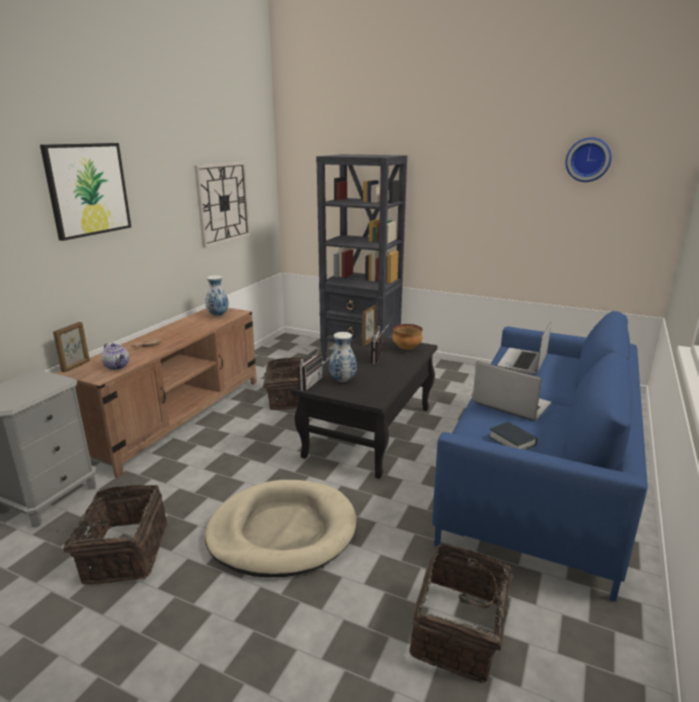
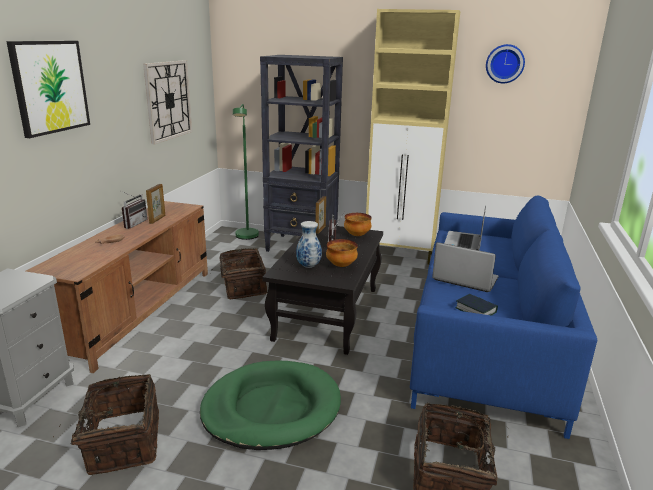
camera: 10 degrees left, 0 degrees up
picture frame [53,322,90,372] -> picture frame moved to [146,184,165,224]
teapot [101,343,129,370] -> none
vase [205,275,229,316] -> none
beige dog bed [205,480,357,577] -> green dog bed [200,361,341,450]
radio [296,345,323,391] -> radio moved to [121,191,147,229]
none -> green floor lamp [233,104,259,240]
none -> bowl [326,239,358,267]
none -> beige cabinet [366,9,460,265]

